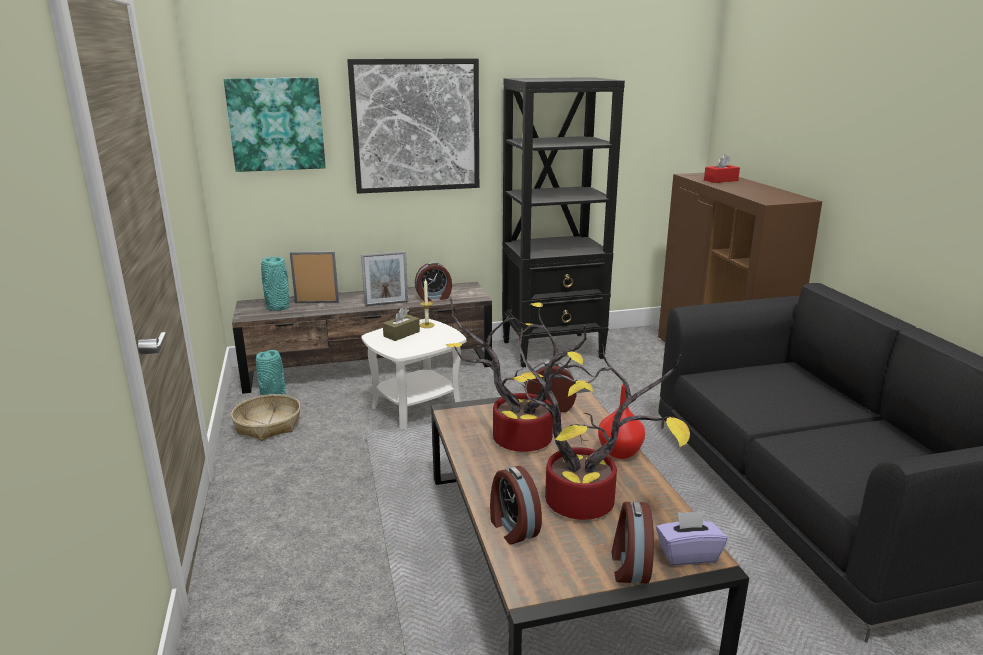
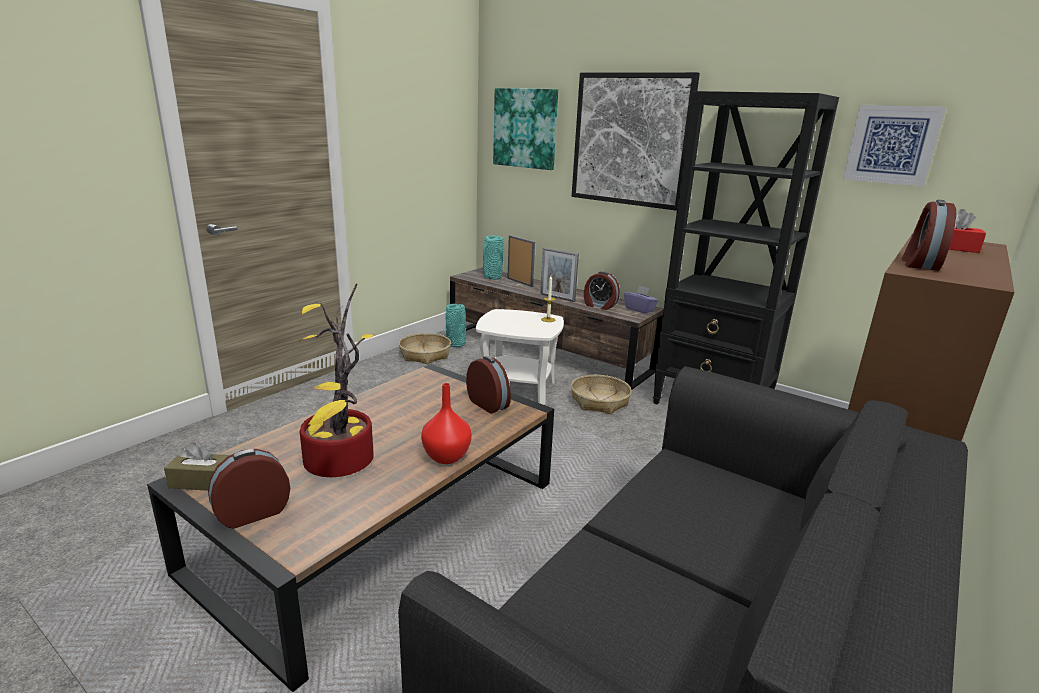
camera: 50 degrees right, 0 degrees up
brown tissue box [383,307,420,341] -> brown tissue box moved to [164,442,230,491]
potted plant [446,298,593,452] -> none
alarm clock [490,466,542,545] -> alarm clock moved to [902,200,956,271]
purple tissue box [656,511,727,565] -> purple tissue box moved to [624,285,658,314]
none -> basket [571,375,631,414]
none -> picture [843,105,946,186]

